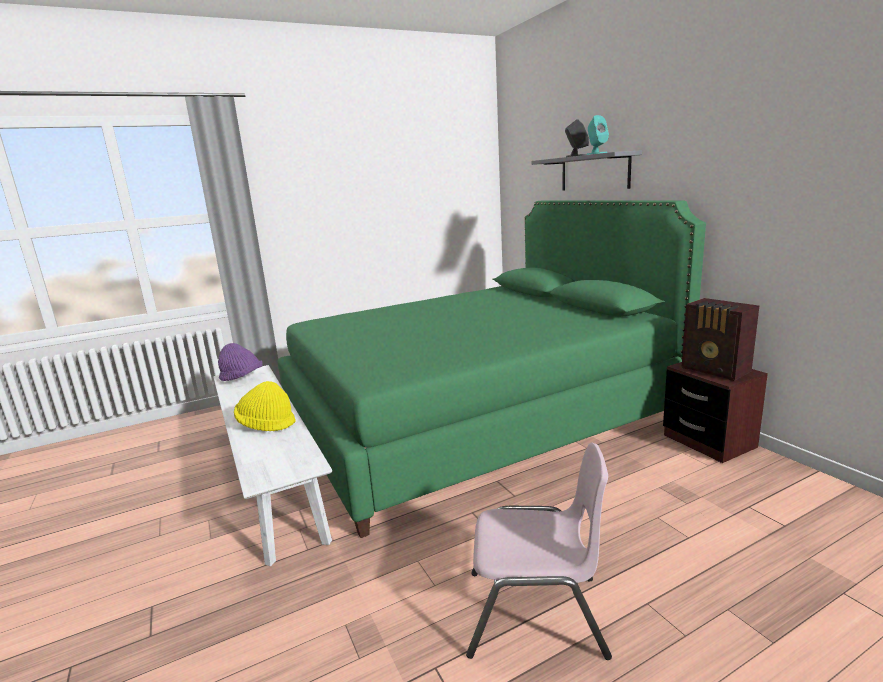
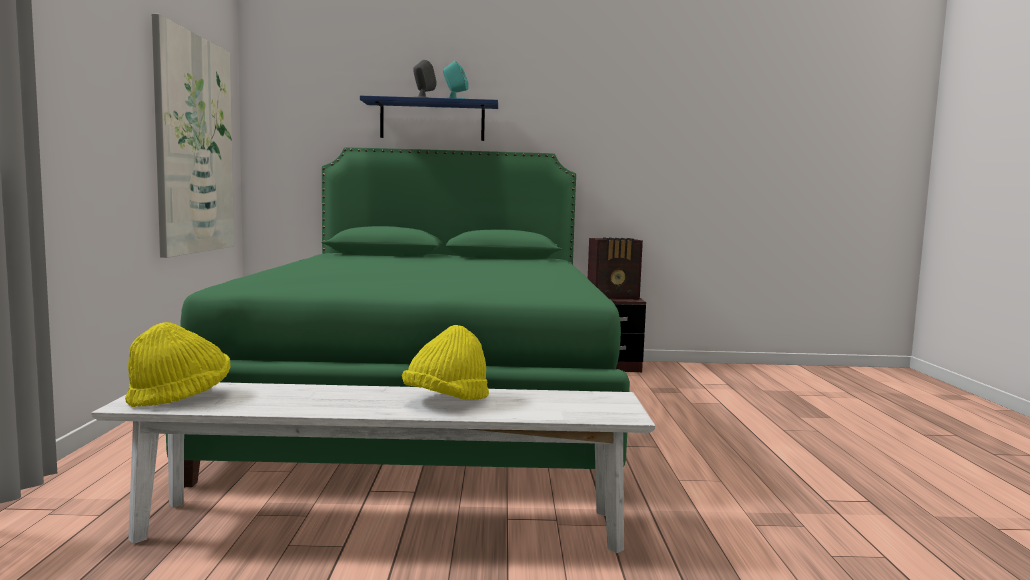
camera: 65 degrees left, 10 degrees down
purple hat [218,343,263,381] -> yellow hat [125,322,231,407]
pink chair [466,442,612,660] -> none
grey shelf [531,150,642,190] -> blue shelf [360,96,498,141]
none -> picture [151,14,234,258]

